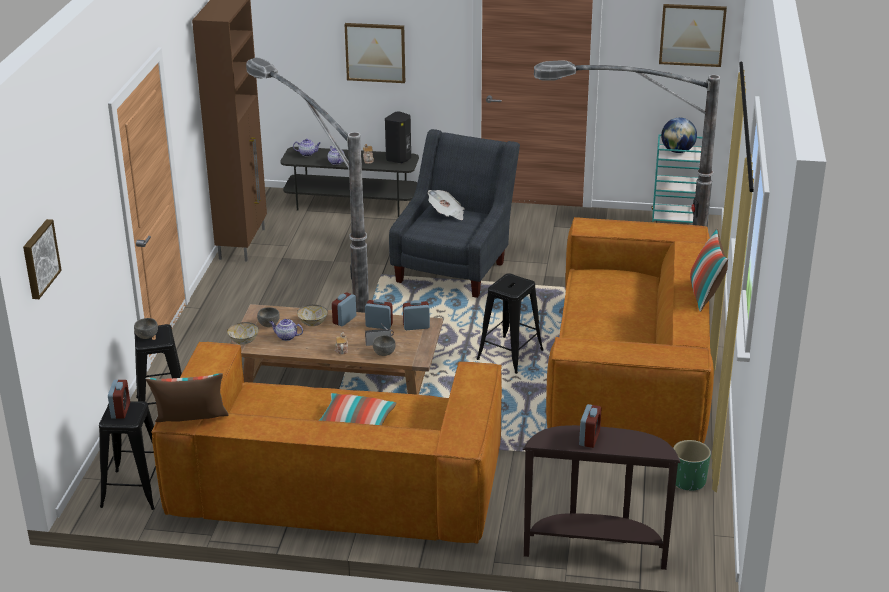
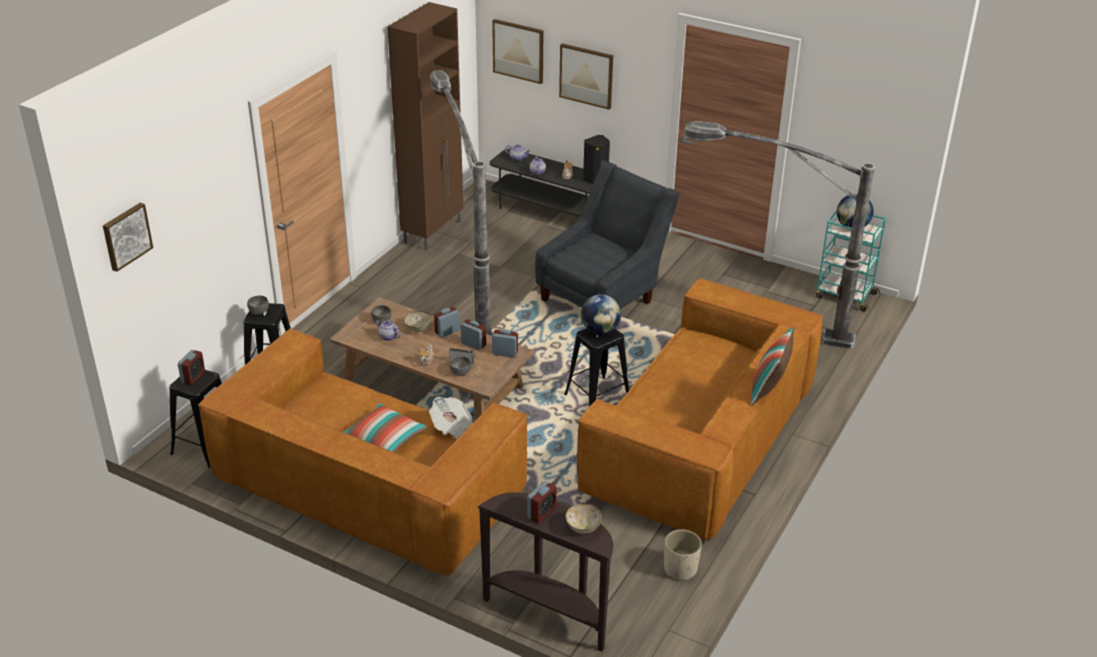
camera: 20 degrees right, 5 degrees up
pillow [146,373,229,422] -> none
bowl [227,322,259,345] -> bowl moved to [565,504,603,534]
newspaper [428,190,464,220] -> newspaper moved to [429,397,473,439]
picture [659,4,727,67] -> picture moved to [492,19,543,84]
green planter [673,440,711,491] -> beige planter [664,529,702,581]
none -> globe [581,294,621,334]

